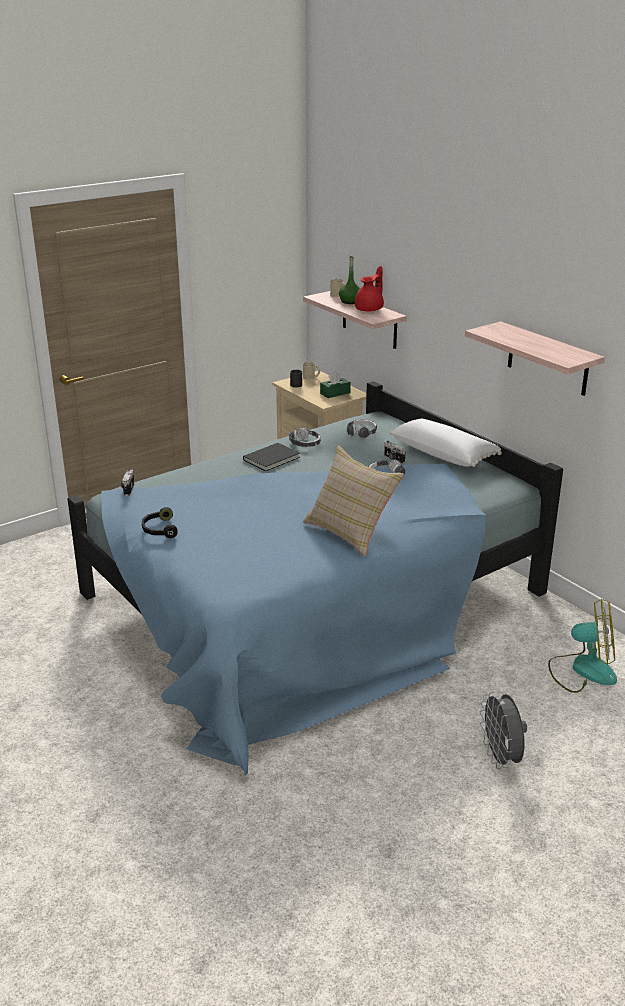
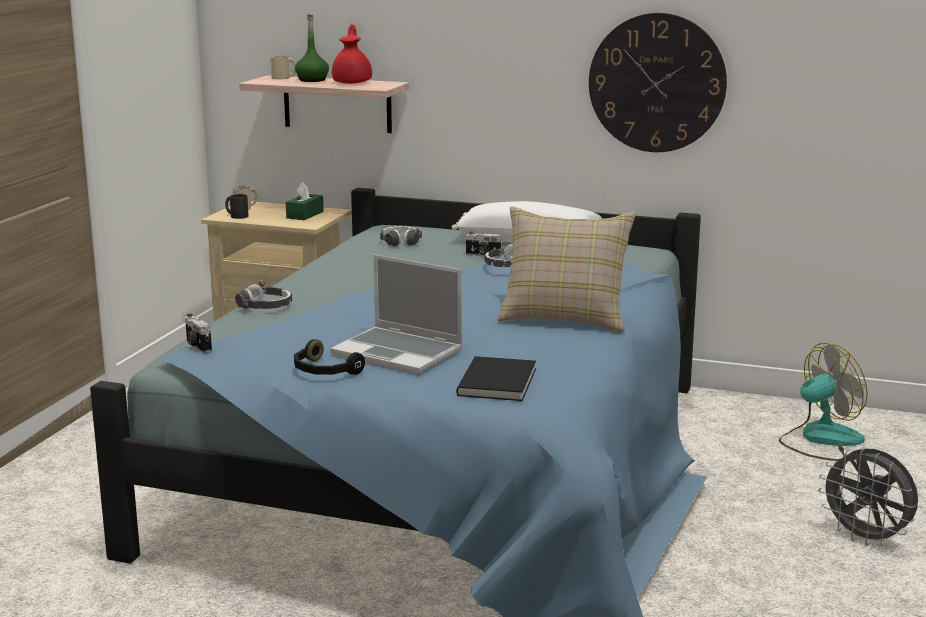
camera: 35 degrees left, 10 degrees down
black book [243,443,300,471] -> black book moved to [456,356,536,401]
headphones [289,427,321,447] -> headphones moved to [235,284,292,309]
shelf [465,321,605,396] -> wall clock [589,13,727,152]
none -> laptop [330,254,463,374]

